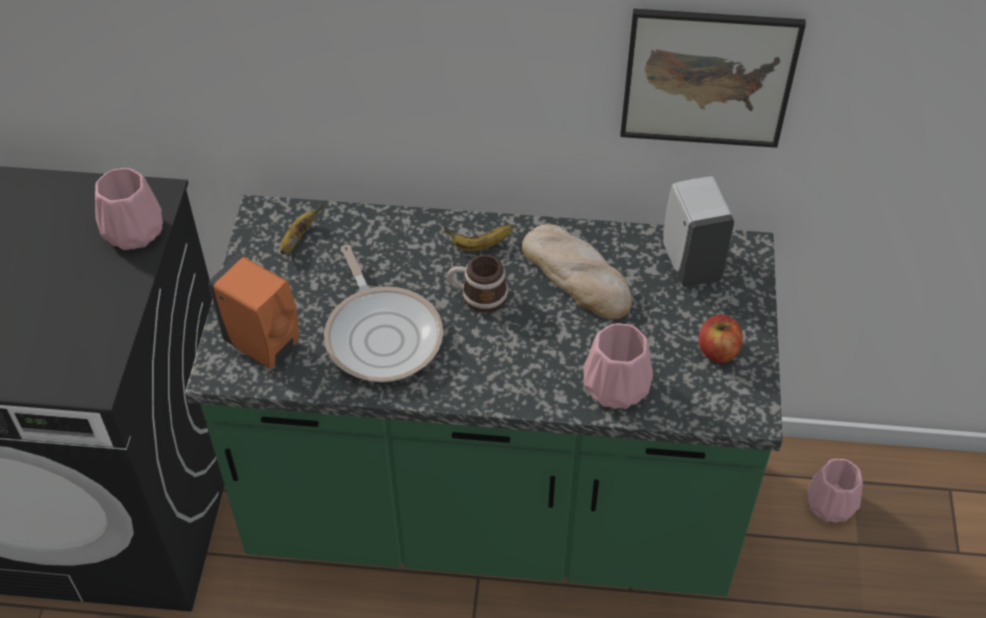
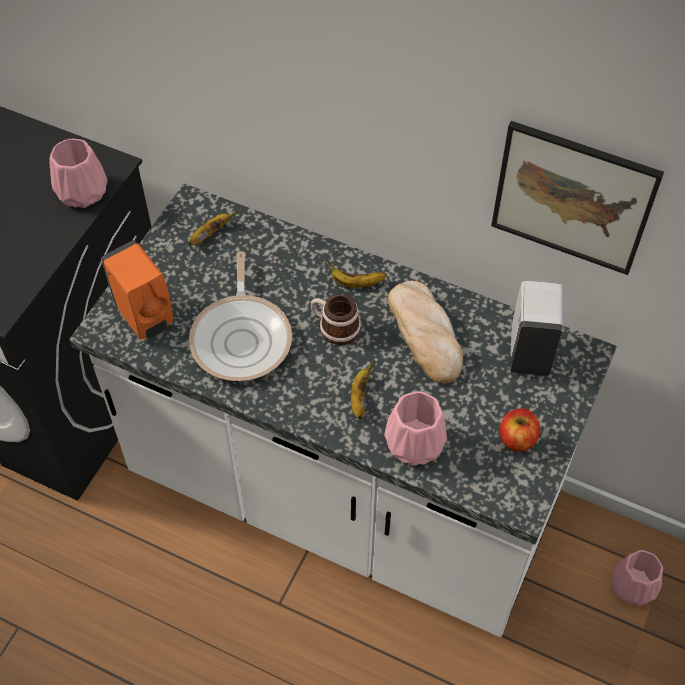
camera: 20 degrees right, 5 degrees up
green counter [185,195,783,596] -> white counter [70,184,617,637]
none -> banana [351,360,375,419]

